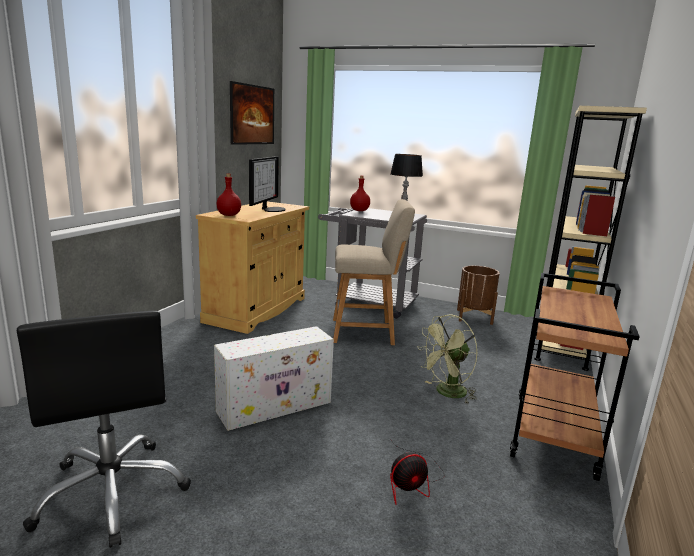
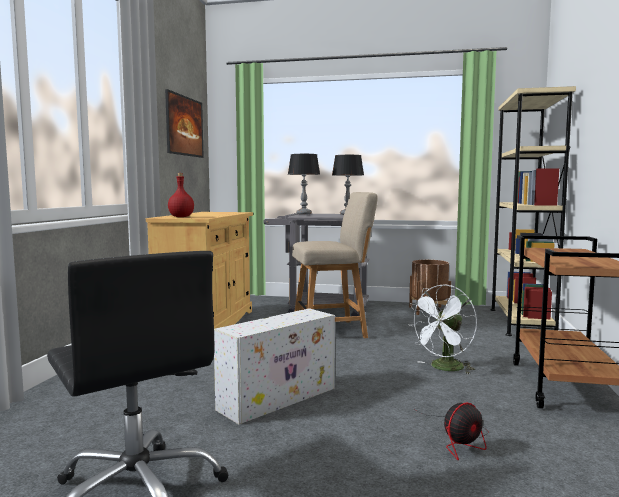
camera: 10 degrees left, 10 degrees down
monitor [249,156,285,212] -> none
red bottle [350,176,370,211] -> table lamp [288,154,320,214]
green fan [417,315,478,404] -> white fan [408,284,477,374]

